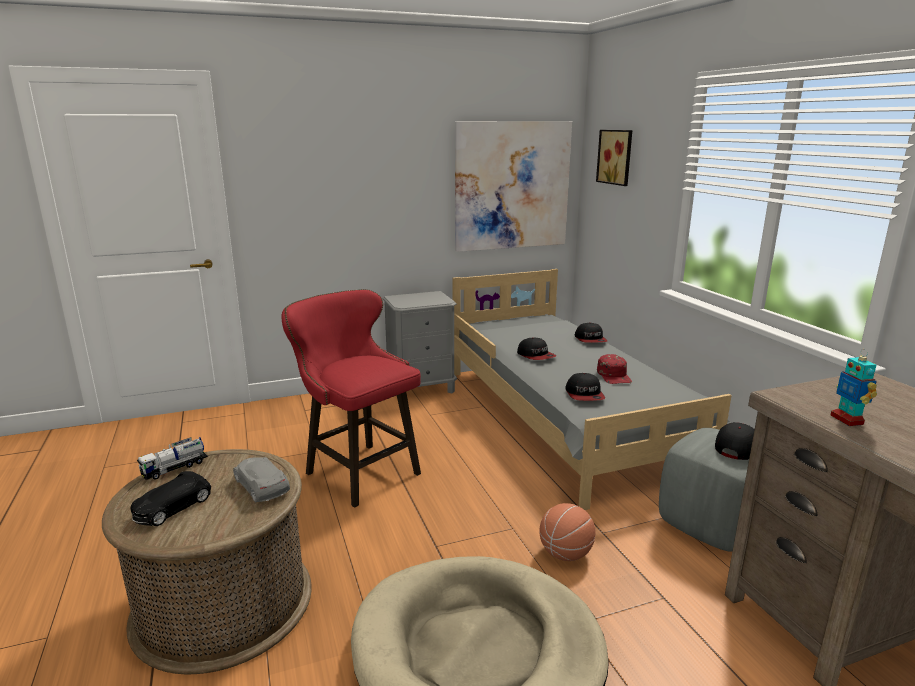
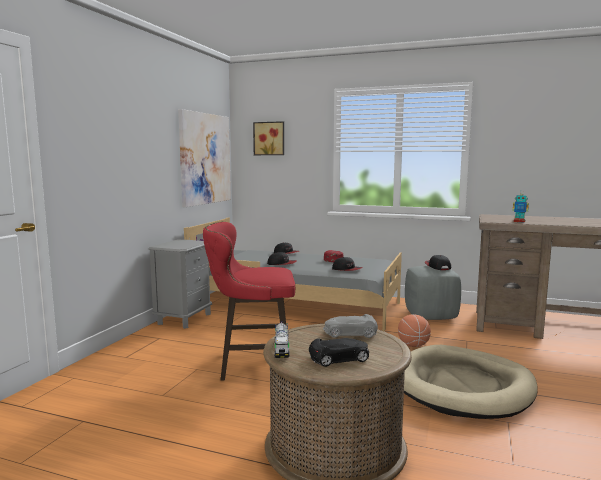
camera: 50 degrees left, 10 degrees down
black toy car [131,471,211,526] -> black toy car turned 90 degrees counterclockwise [309,338,369,367]

